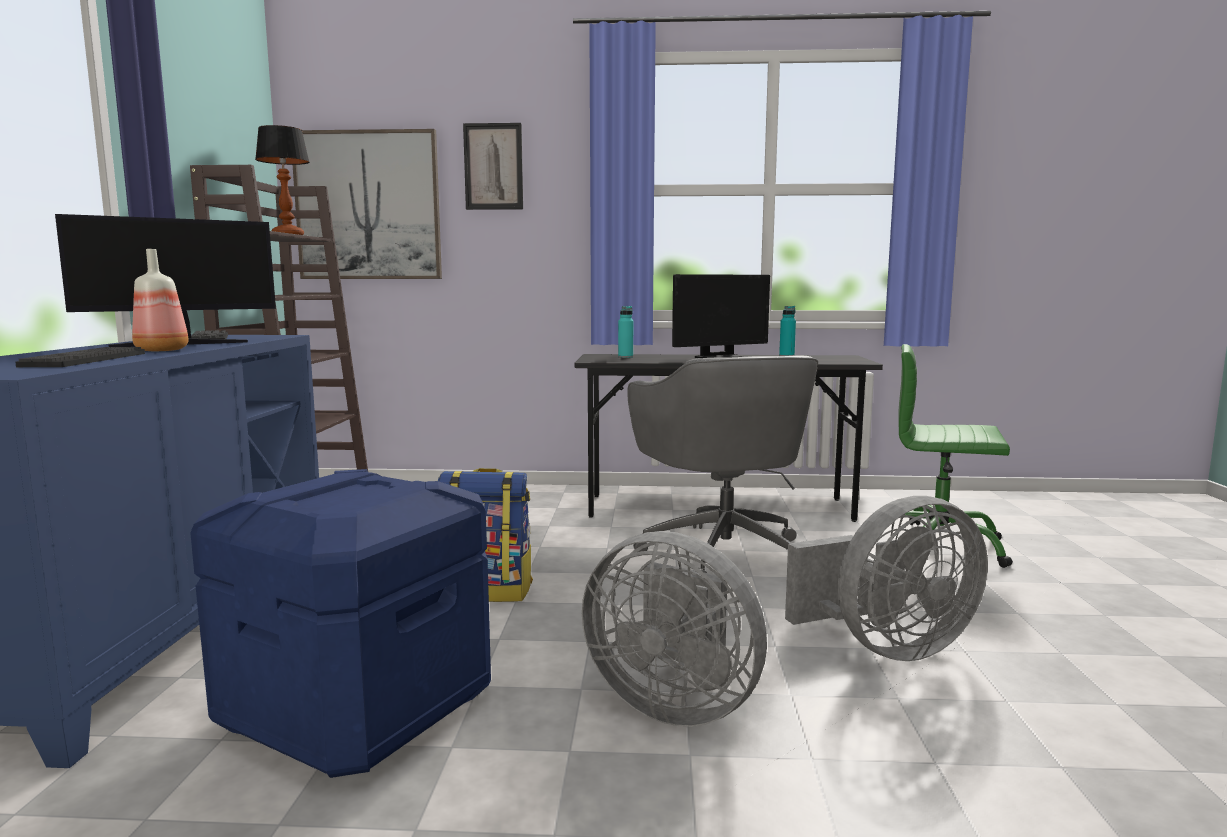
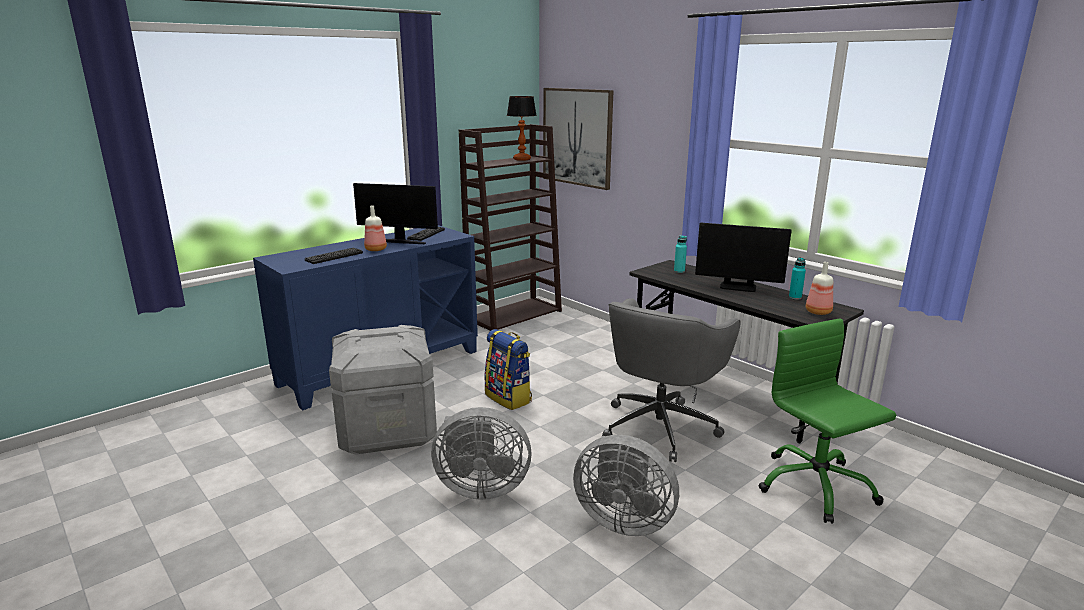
camera: 45 degrees right, 10 degrees up
blue storage box [190,469,491,778] -> grey storage box [329,325,437,455]
picture [463,123,523,210] -> none
grey fan [582,531,767,727] -> grey fan turned 75 degrees counterclockwise [431,407,532,500]
none -> bottle [806,262,833,315]

